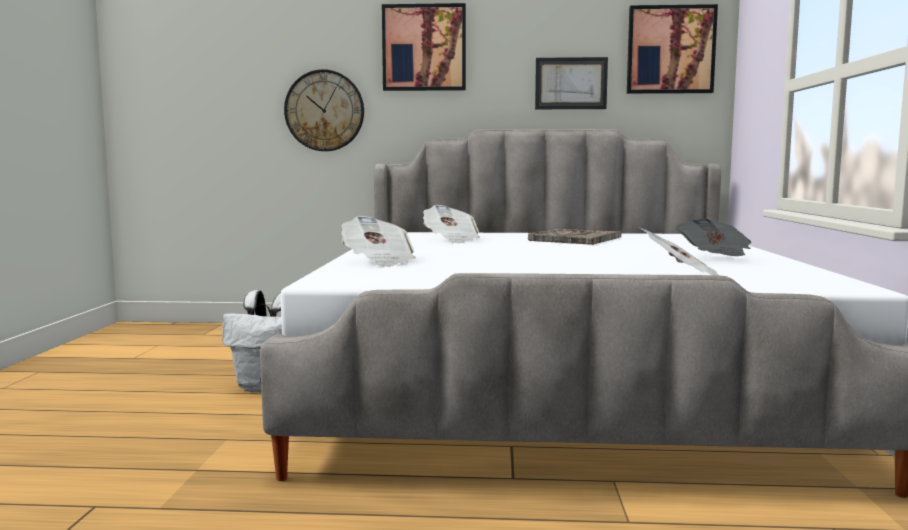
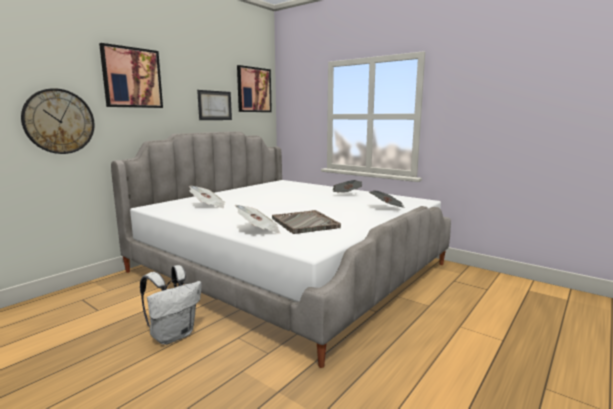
camera: 55 degrees left, 5 degrees up
grey tray [528,229,621,245] -> grey tray moved to [272,210,341,234]

